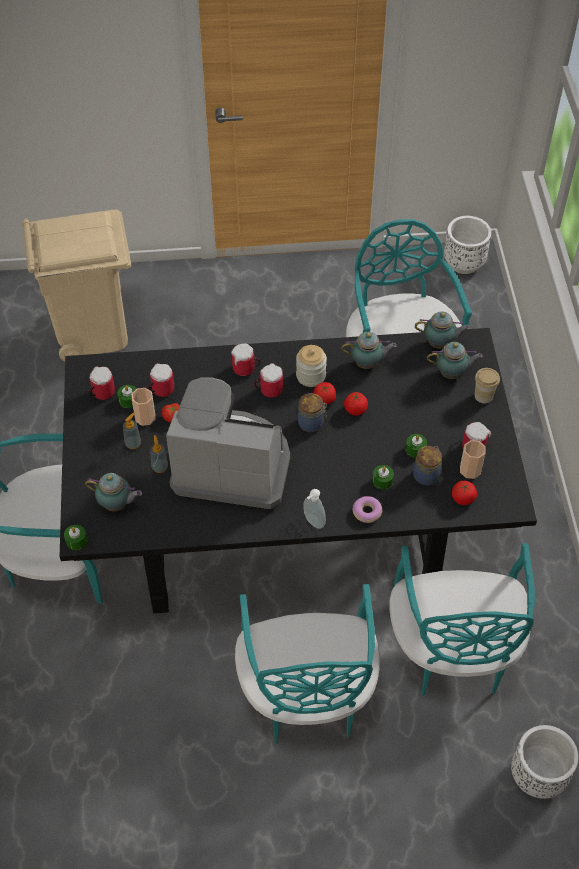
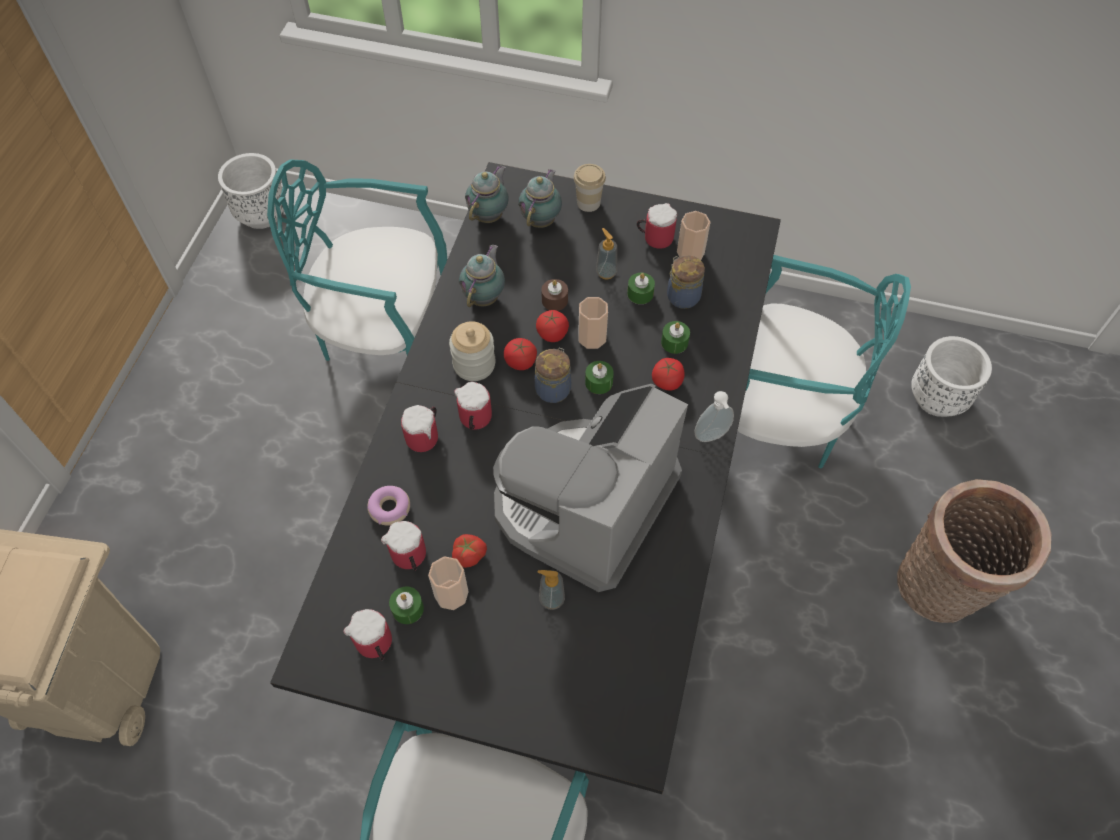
camera: 70 degrees left, 5 degrees up
green candle [64,525,87,550] -> green candle moved to [585,361,614,394]
teapot [85,473,142,512] -> none
soap dispenser [123,413,141,449] -> soap dispenser moved to [596,228,617,279]
turquoise chair [235,584,380,744] -> none
donut [352,496,382,523] -> donut moved to [367,486,410,525]
tomato [452,481,477,505] -> tomato moved to [652,358,685,391]
none -> brown candle [541,279,568,311]
none -> cup [578,297,608,349]
none -> basket [897,479,1051,623]

